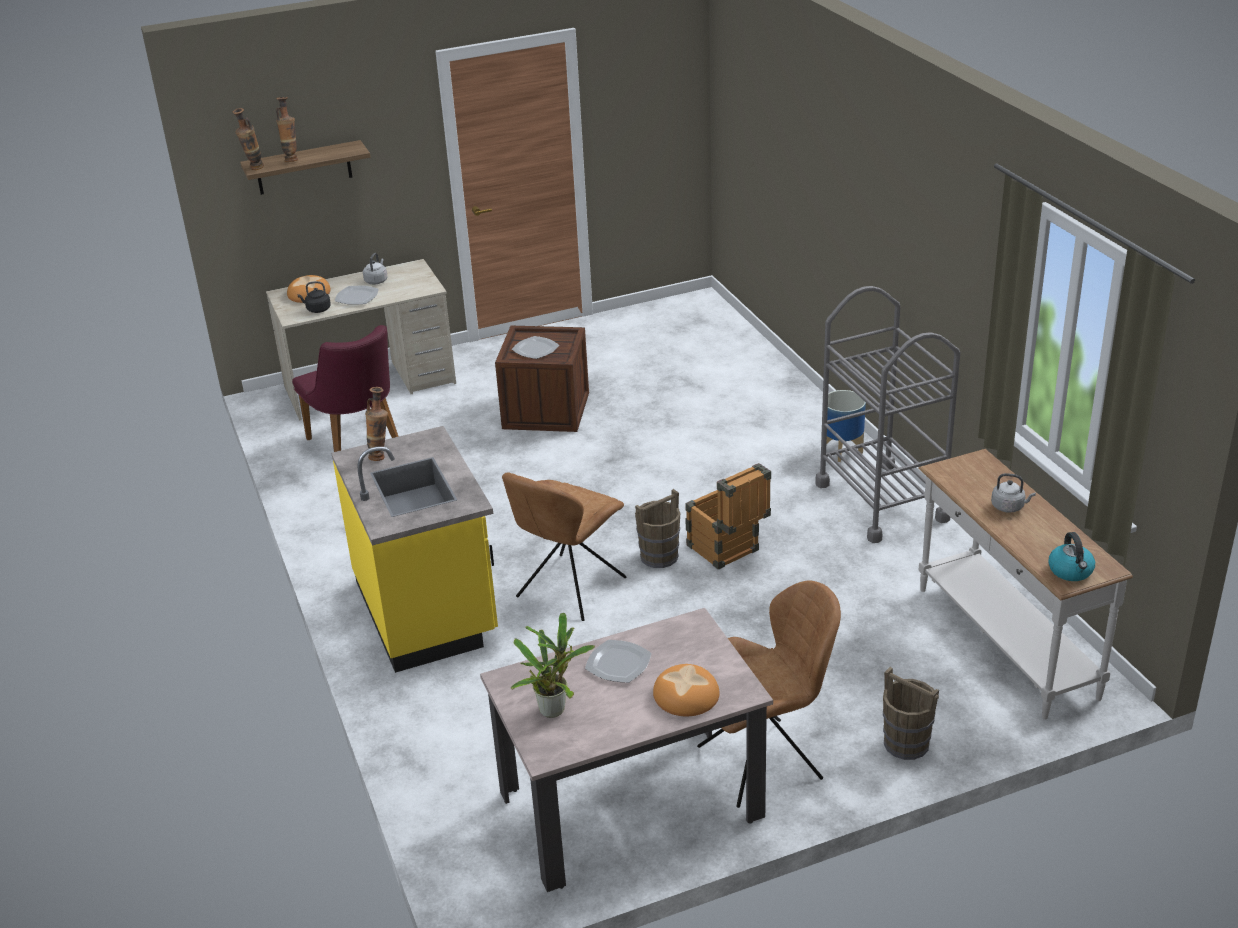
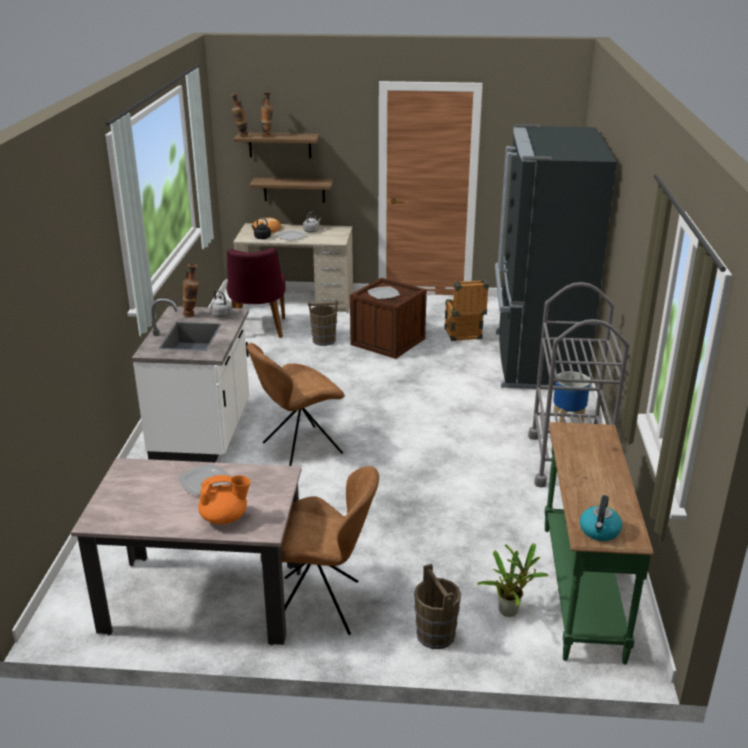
camera: 25 degrees right, 5 degrees down
yellow counter [331,426,498,673] -> white counter [132,298,249,463]
potted plant [511,612,595,718] -> potted plant moved to [477,543,548,617]
brown bucket [635,489,680,568] -> brown bucket moved to [308,299,339,346]
bread [653,664,720,716] -> orange teapot [198,475,250,524]
crate [685,463,771,570] -> crate moved to [444,280,489,341]
white console table [918,449,1133,720] -> green console table [545,422,653,665]
grey kettle [991,473,1036,513] -> grey kettle moved to [211,290,233,317]
none -> shelf [250,177,333,203]
none -> black fridge [495,124,617,390]

